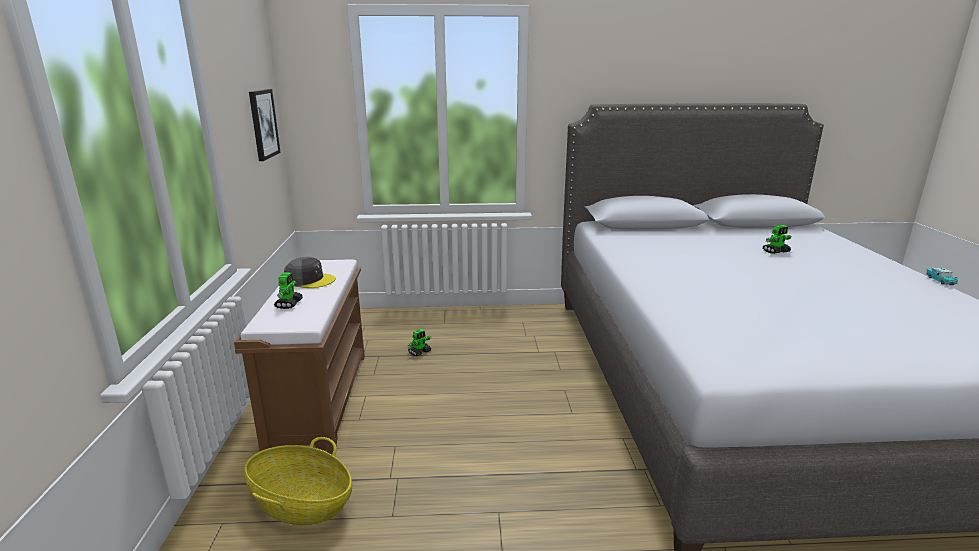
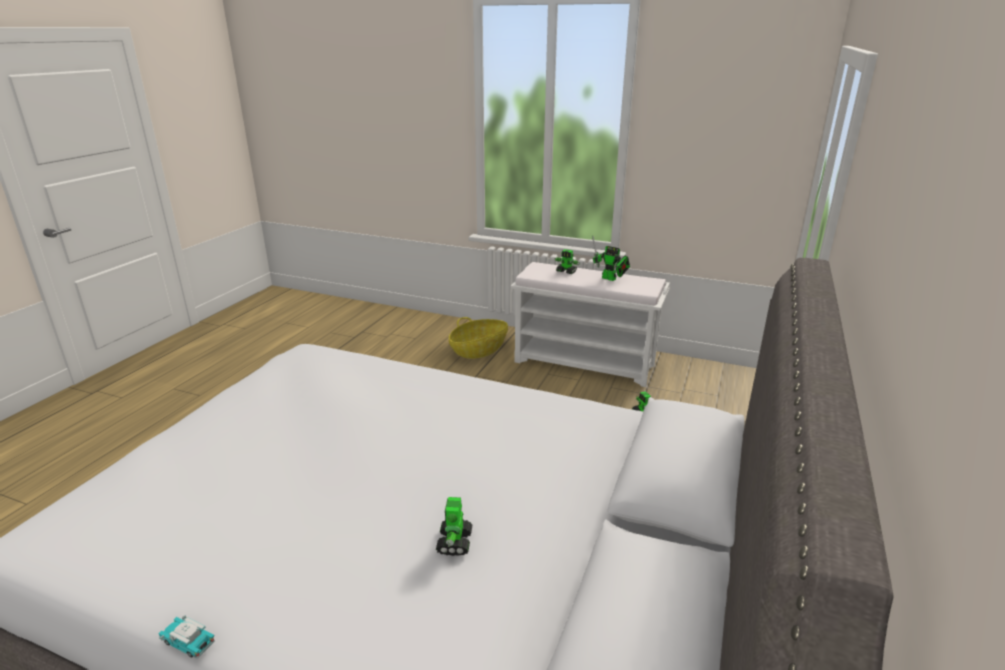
camera: 115 degrees right, 5 degrees up
brown bench [234,259,365,455] -> white bench [511,262,670,387]
picture [249,89,281,161] -> none
grey cap [284,257,336,288] -> toy robot [592,236,630,281]

